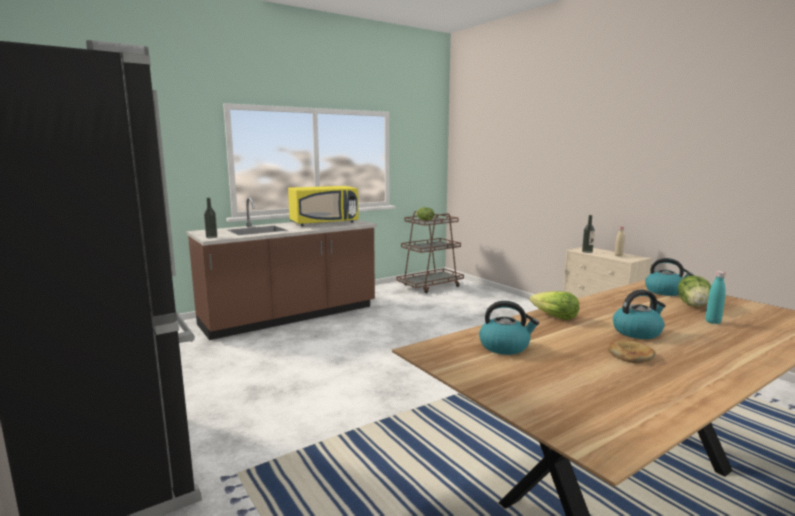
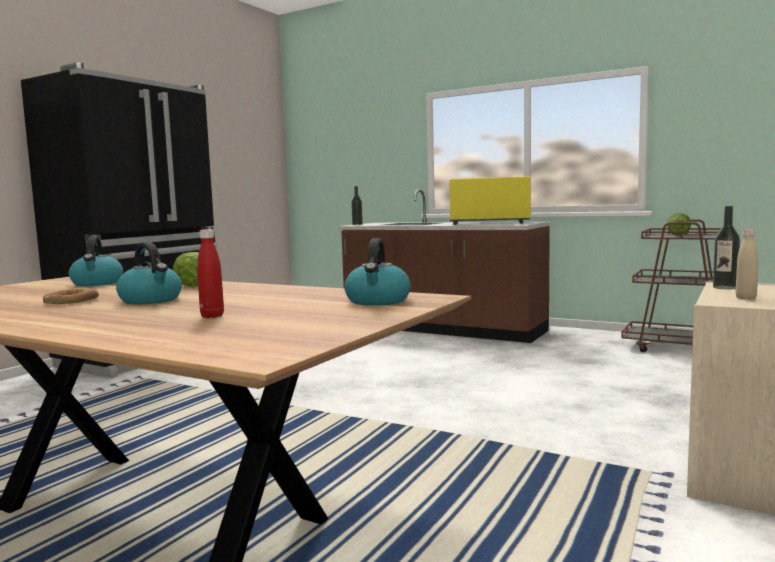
camera: 65 degrees right, 5 degrees down
yellow microwave [288,186,359,226] -> yellow microwave turned 150 degrees clockwise [450,176,531,225]
lettuce [678,276,711,307] -> none
turquoise bottle [705,271,726,324] -> red bottle [197,229,224,318]

